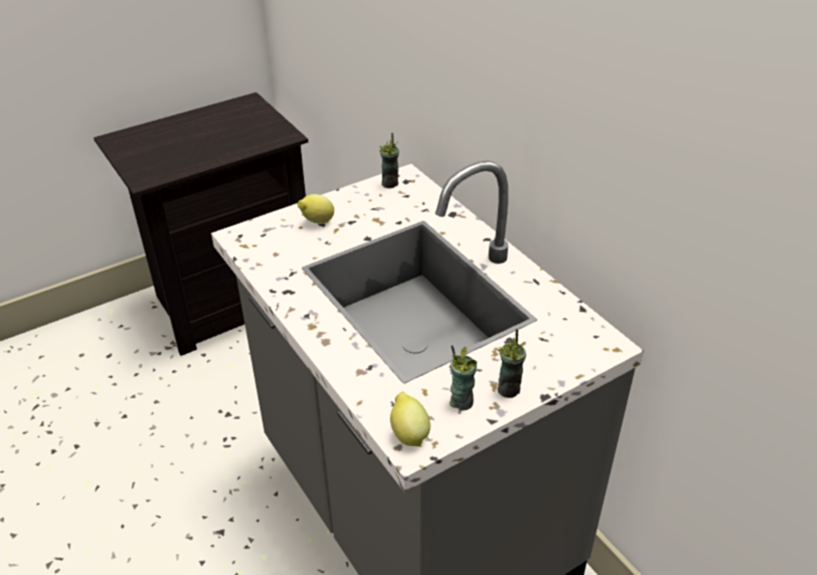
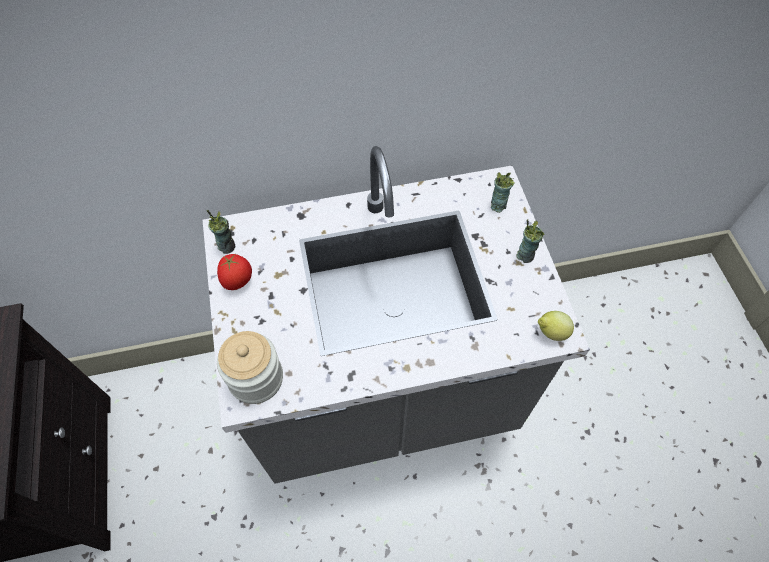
camera: 70 degrees left, 20 degrees up
lemon [297,194,334,224] -> none
cup [450,345,477,411] -> cup moved to [491,172,515,213]
none -> tomato [217,254,252,290]
none -> jar [217,331,283,404]

